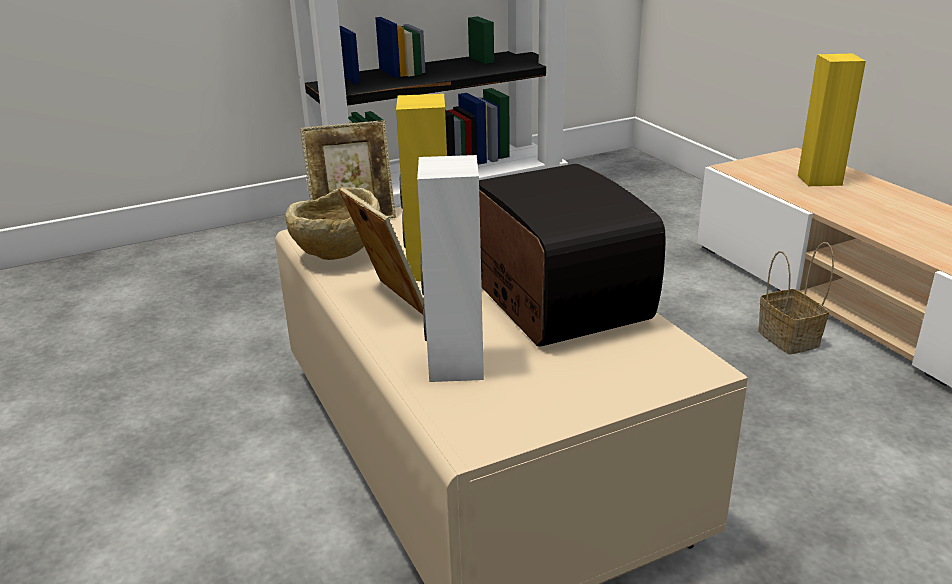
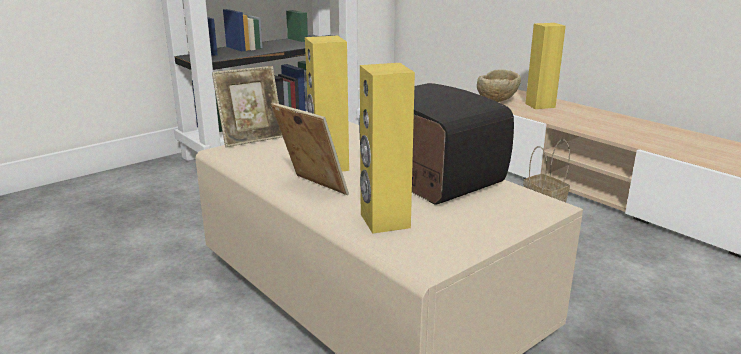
camera: 15 degrees left, 5 degrees down
beige bowl [285,187,380,260] -> beige bowl moved to [477,69,521,102]
white speaker [417,155,484,382] -> yellow speaker [360,63,415,234]

